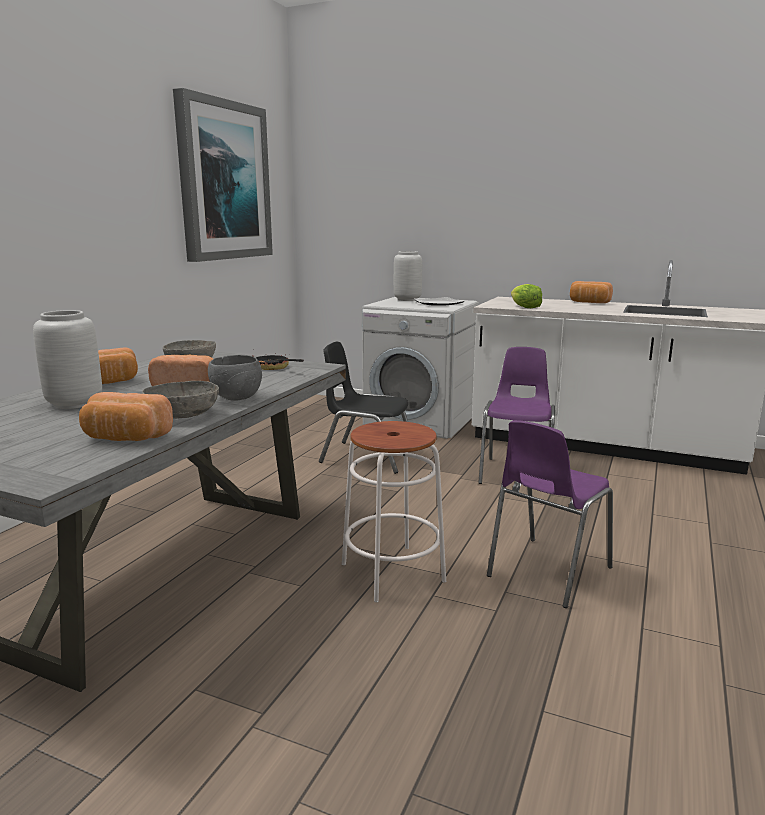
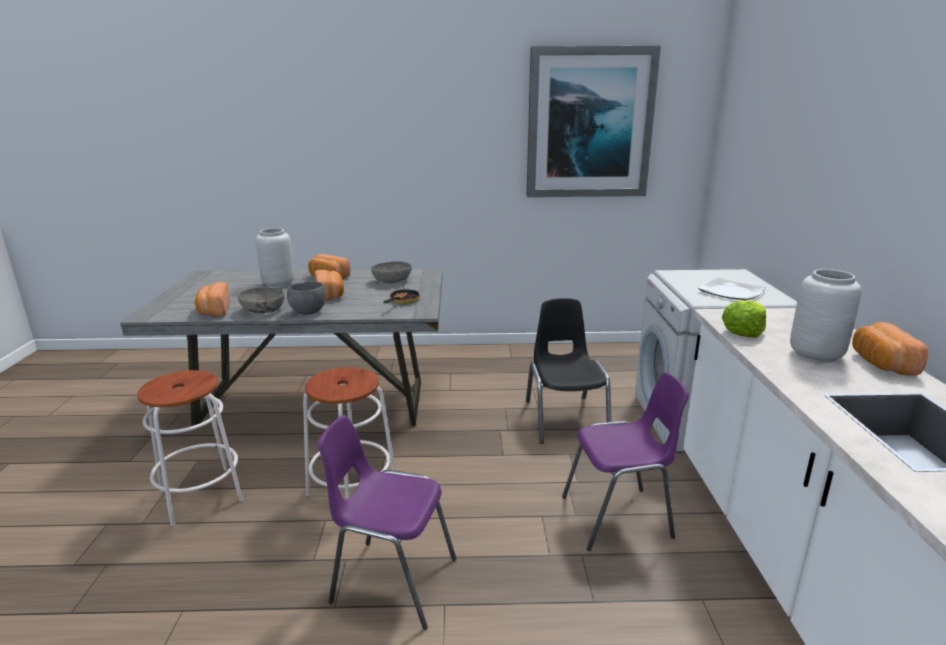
camera: 65 degrees right, 5 degrees up
grey vase [394,251,422,301] -> grey vase moved to [790,269,862,363]
none -> white stool [137,370,243,526]

